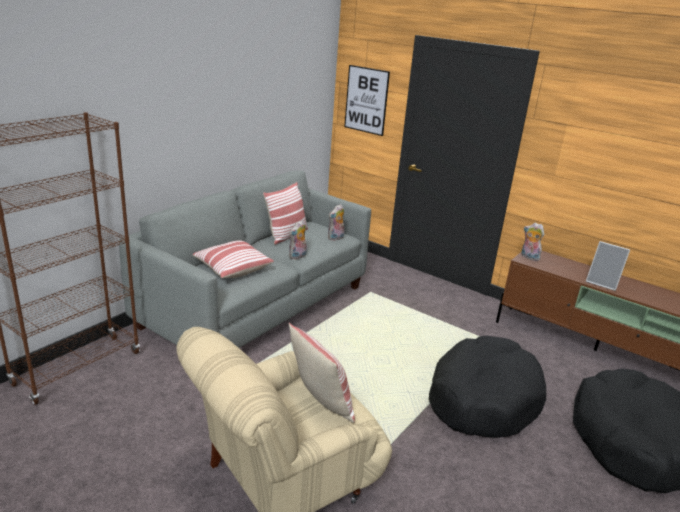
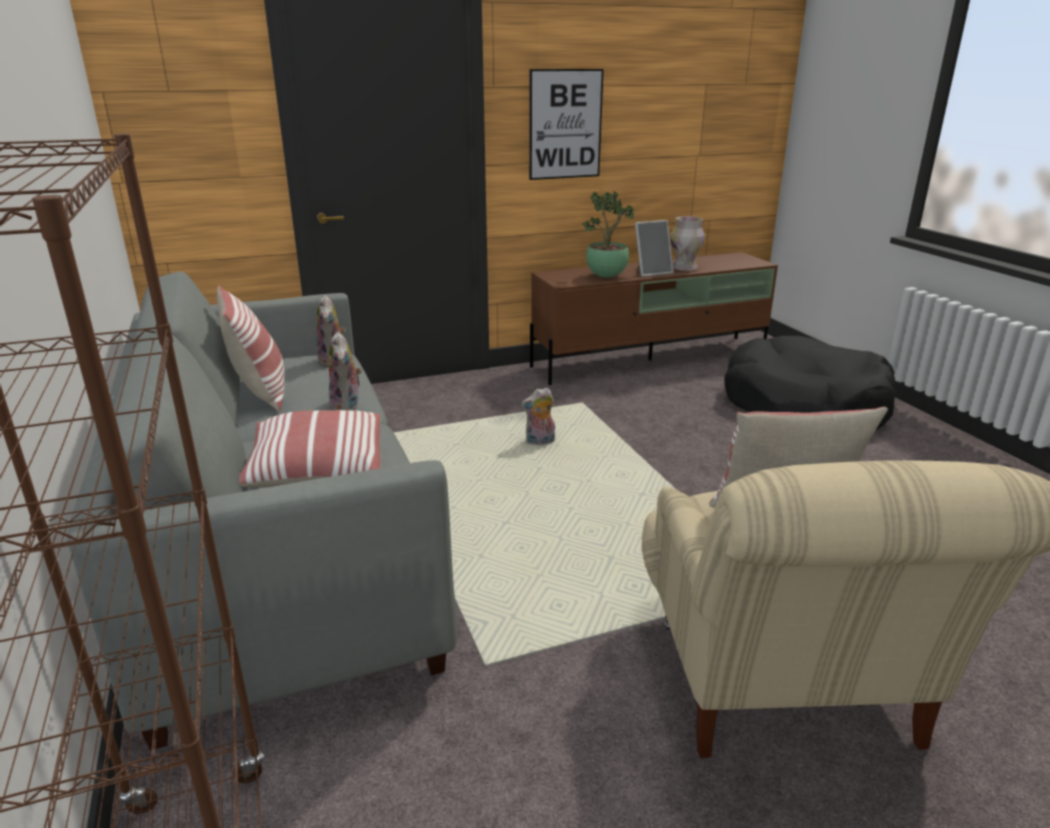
camera: 55 degrees left, 0 degrees up
picture [344,65,390,136] -> picture moved to [529,69,604,180]
black dog bed [429,335,546,438] -> none
plush toy [521,223,544,261] -> plush toy moved to [521,387,555,445]
none -> potted plant [583,191,635,278]
none -> vase [670,216,705,271]

